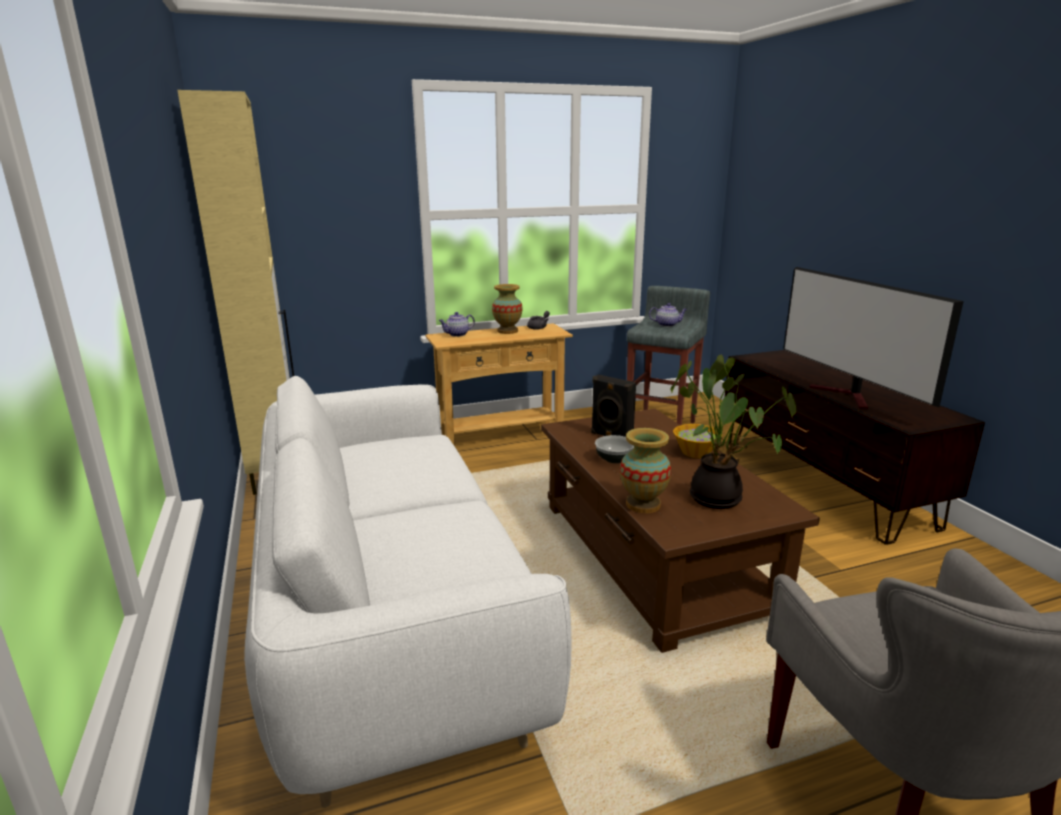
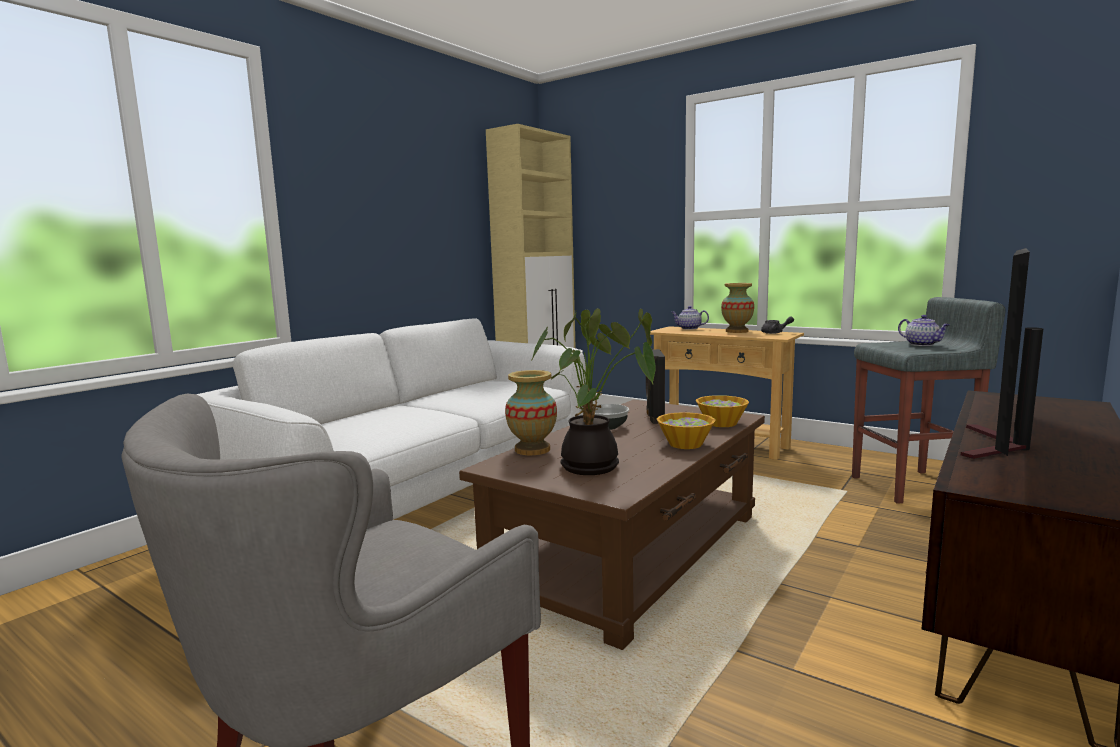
camera: 55 degrees right, 10 degrees down
none -> bowl [696,395,749,427]

